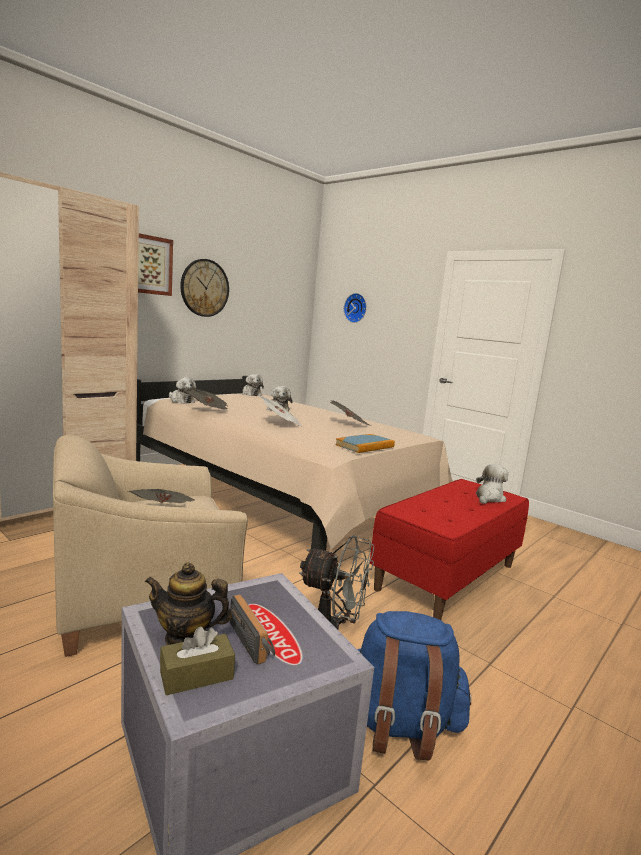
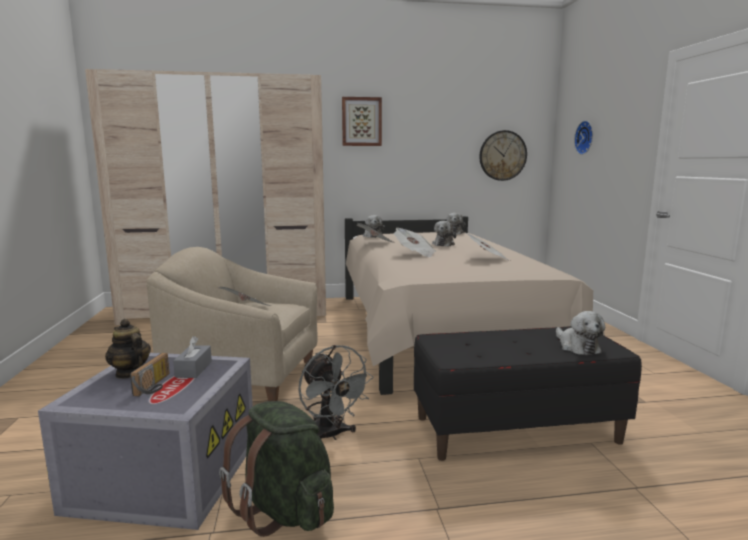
camera: 40 degrees right, 0 degrees up
brown tissue box [160,626,235,695] -> none
wall clock [180,259,229,317] -> wall clock moved to [479,130,527,181]
book [335,434,395,453] -> none
blue backpack [357,611,471,760] -> green backpack [219,401,334,537]
red bench [370,479,529,620] -> black bench [414,326,642,461]
plush toy [476,464,508,504] -> plush toy turned 90 degrees clockwise [556,311,605,355]
none -> grey tissue box [173,336,212,378]

